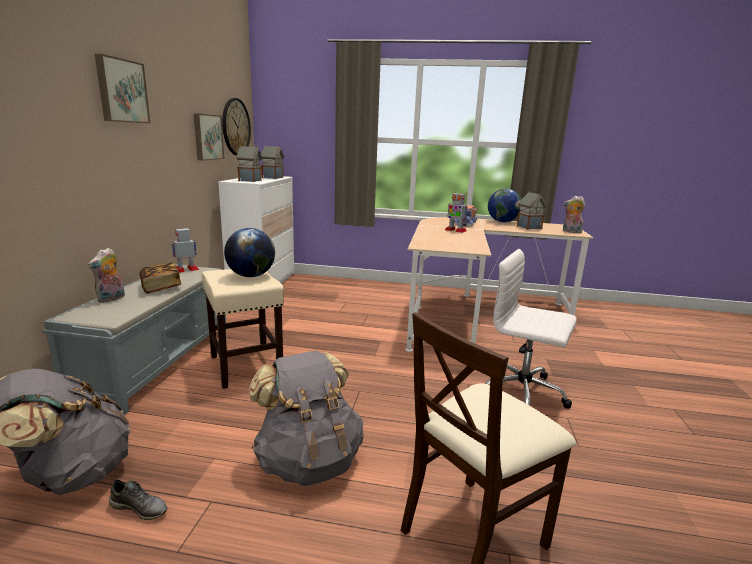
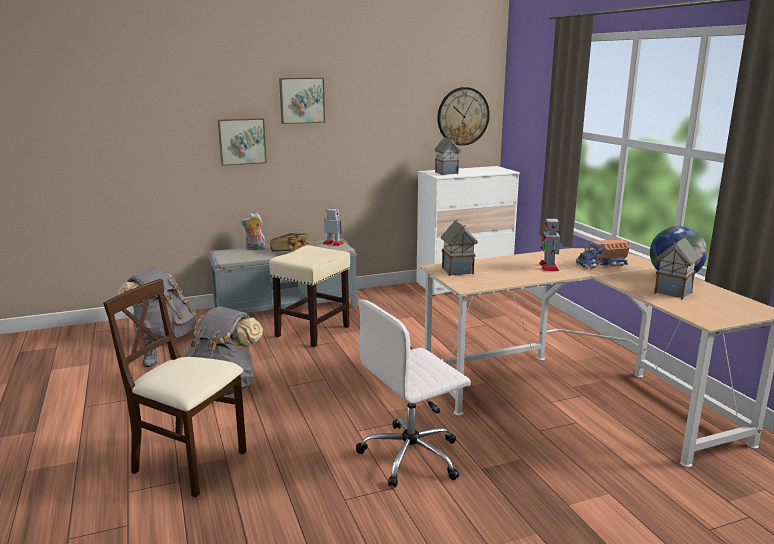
camera: 60 degrees right, 0 degrees up
picture [194,113,224,161] -> picture moved to [218,118,267,166]
globe [224,228,275,277] -> none
toy house [261,145,284,179] -> toy house moved to [441,219,478,276]
white office chair [485,249,577,409] -> white office chair turned 120 degrees counterclockwise [356,299,471,488]
plush toy [563,196,585,233] -> none

